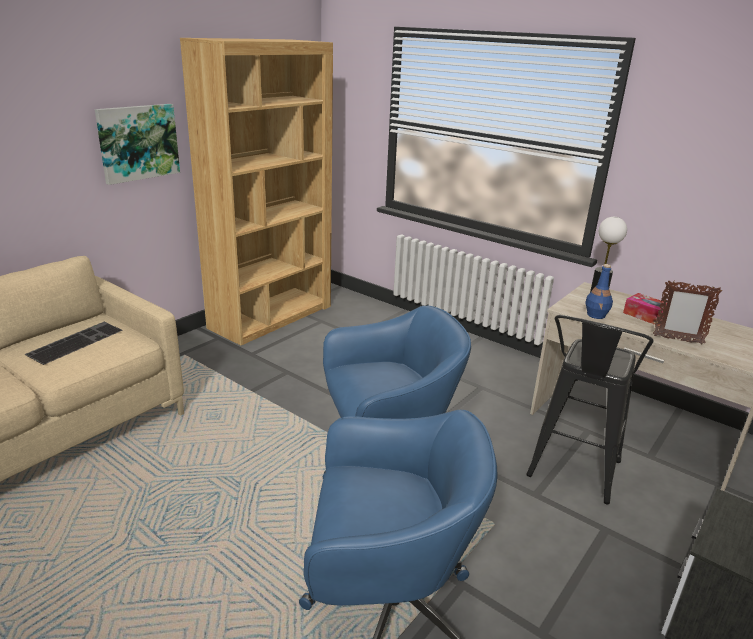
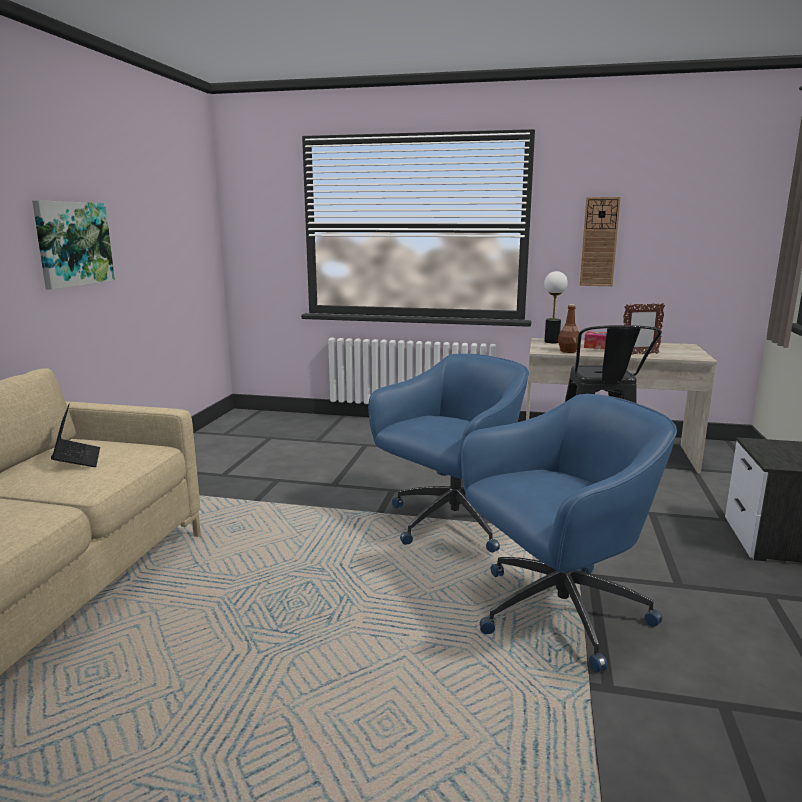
camera: 25 degrees left, 10 degrees down
keyboard [25,322,123,365] -> laptop [51,404,100,467]
brown bookcase [180,38,333,345] -> none
blue bottle [585,264,613,319] -> brown bottle [558,304,579,353]
none -> wall clock [580,197,621,286]

